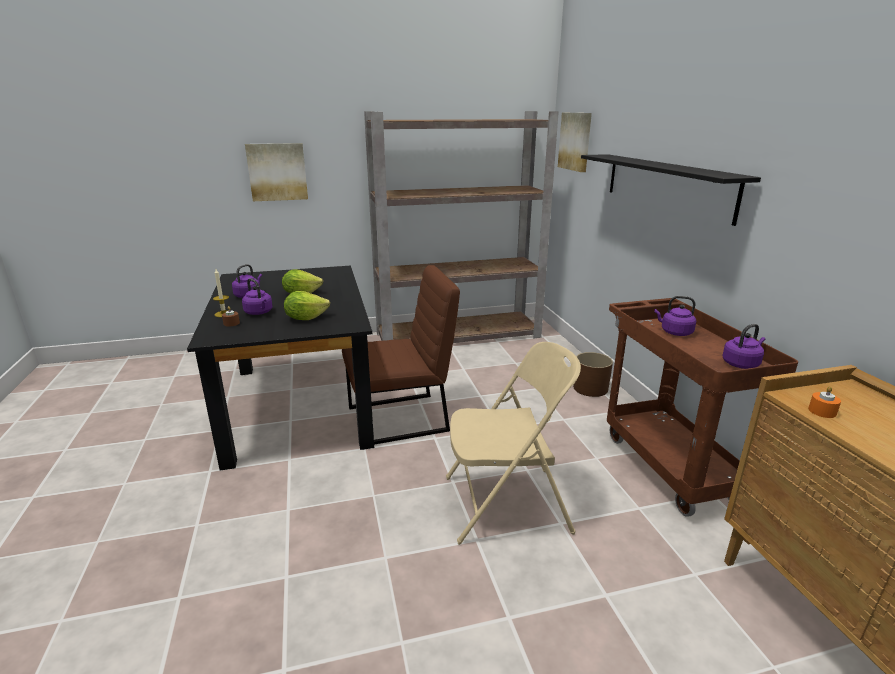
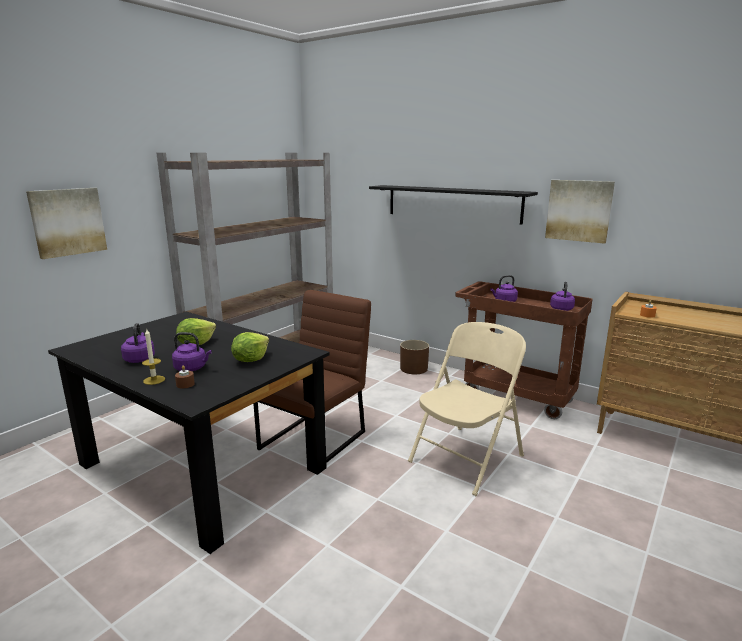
camera: 40 degrees left, 5 degrees down
picture [558,113,592,172] -> picture moved to [545,180,615,244]

